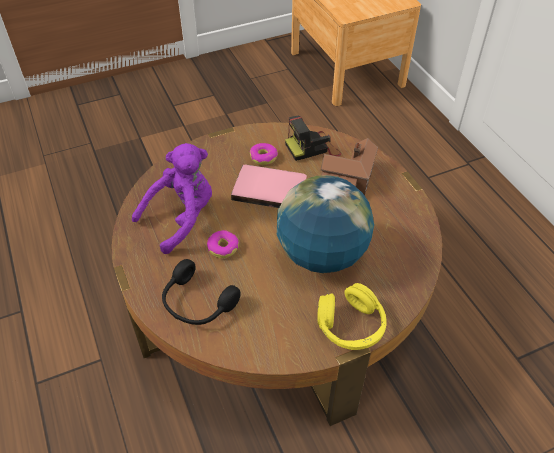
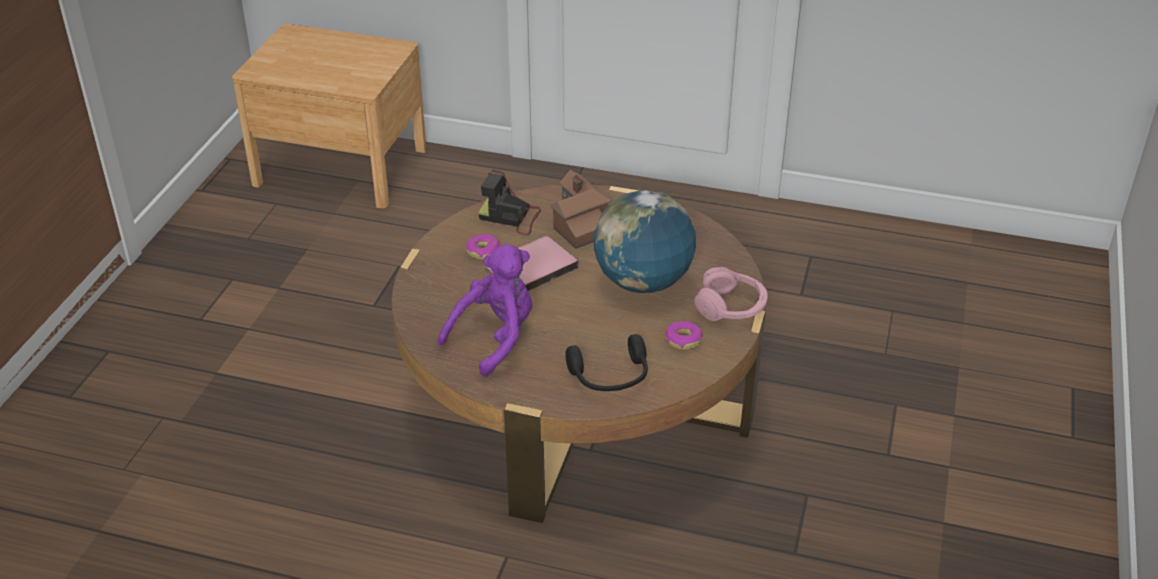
camera: 50 degrees left, 10 degrees down
purple plush toy [132,143,212,254] -> purple plush toy turned 45 degrees clockwise [437,244,532,377]
donut [207,230,239,258] -> donut moved to [665,321,703,350]
camera [285,116,341,161] -> camera turned 90 degrees clockwise [478,170,541,236]
yellow headphones [317,283,387,350] -> pink headphones [695,267,768,321]

